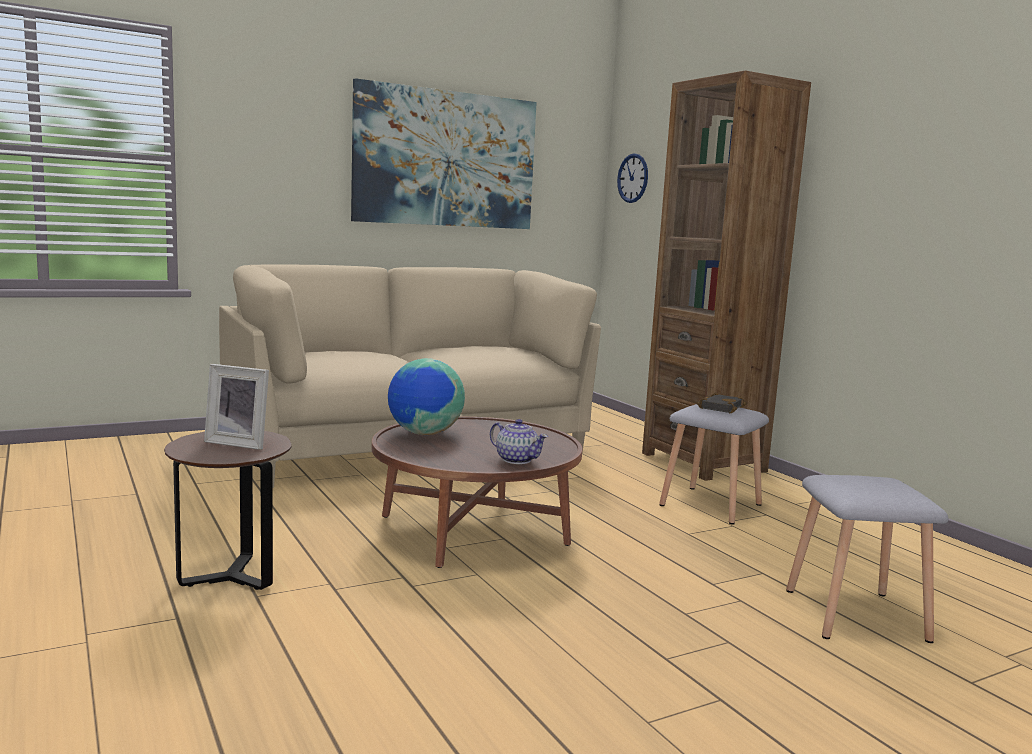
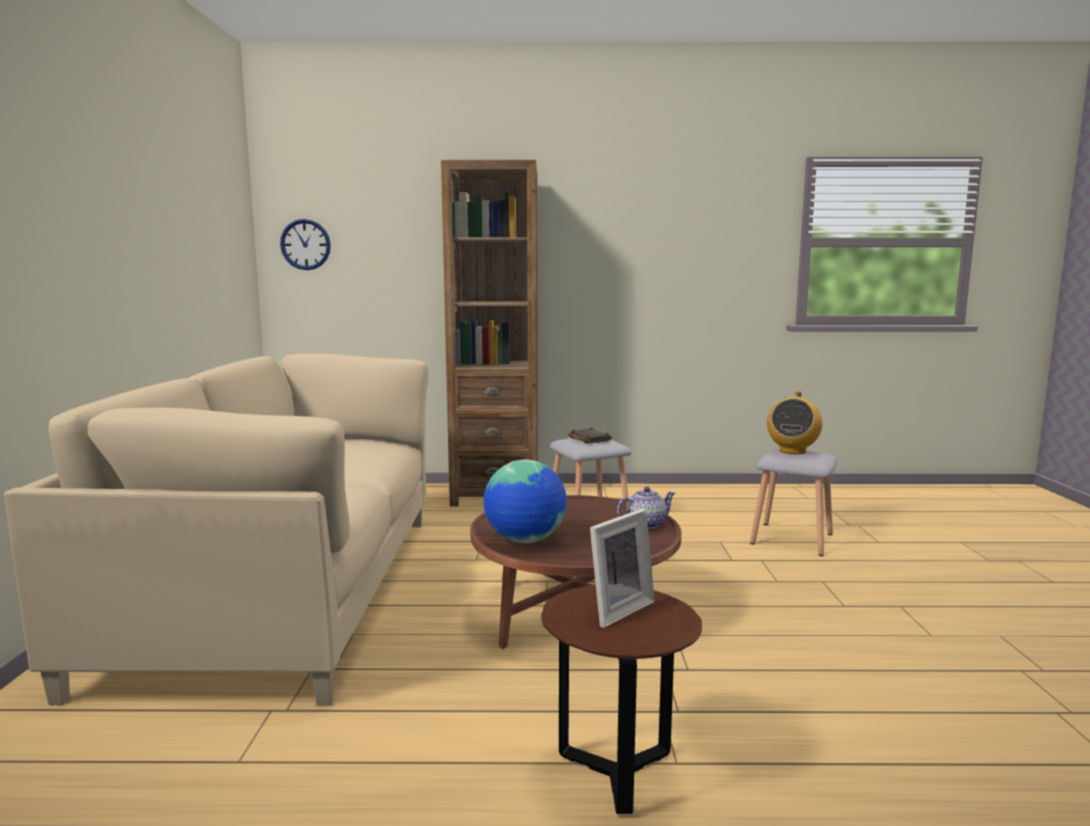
camera: 60 degrees left, 0 degrees up
picture [351,78,537,229] -> none
none -> radio [767,391,822,454]

